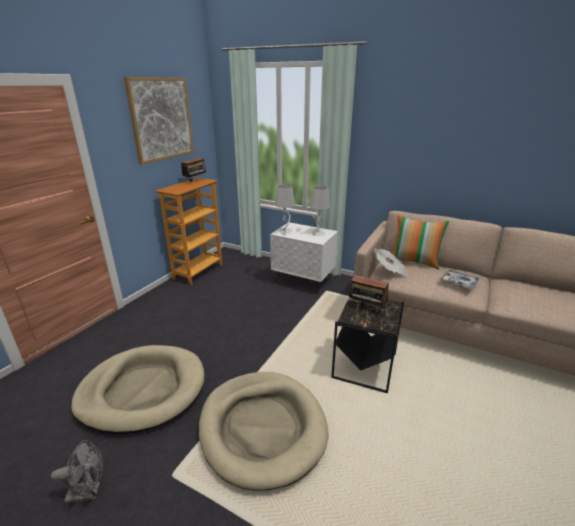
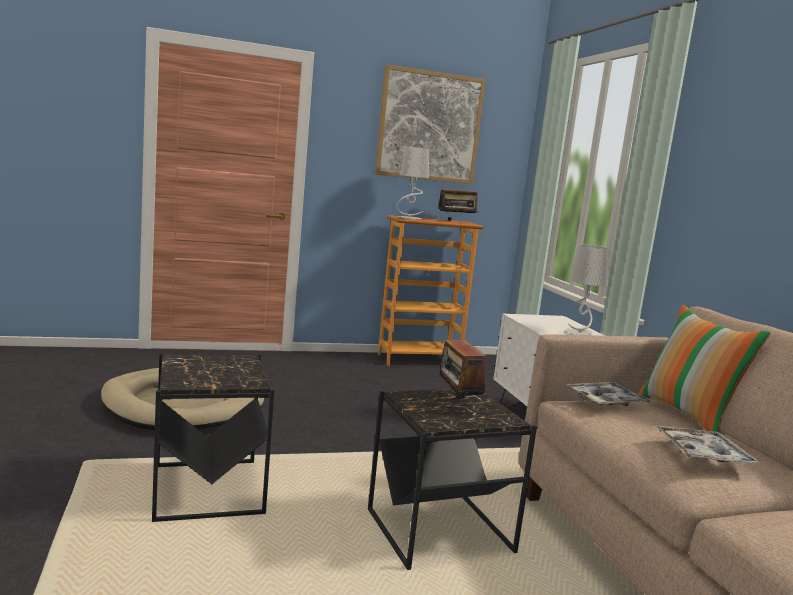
camera: 45 degrees right, 15 degrees down
grey fan [51,440,103,504] -> none
beige dog bed [199,372,328,491] -> black side table [152,354,274,522]
grey table lamp [275,184,295,234] -> grey table lamp moved to [396,147,429,220]
newspaper [374,249,407,277] -> tray [566,382,650,406]

